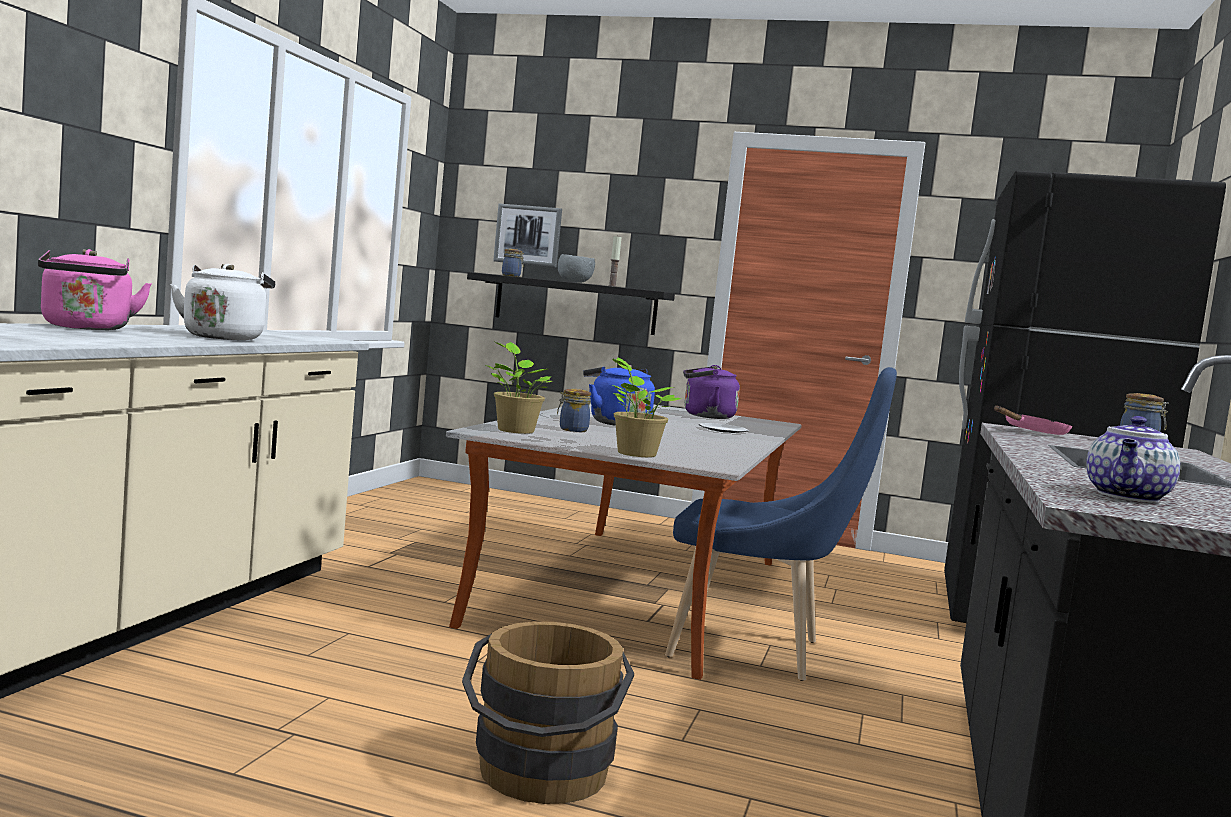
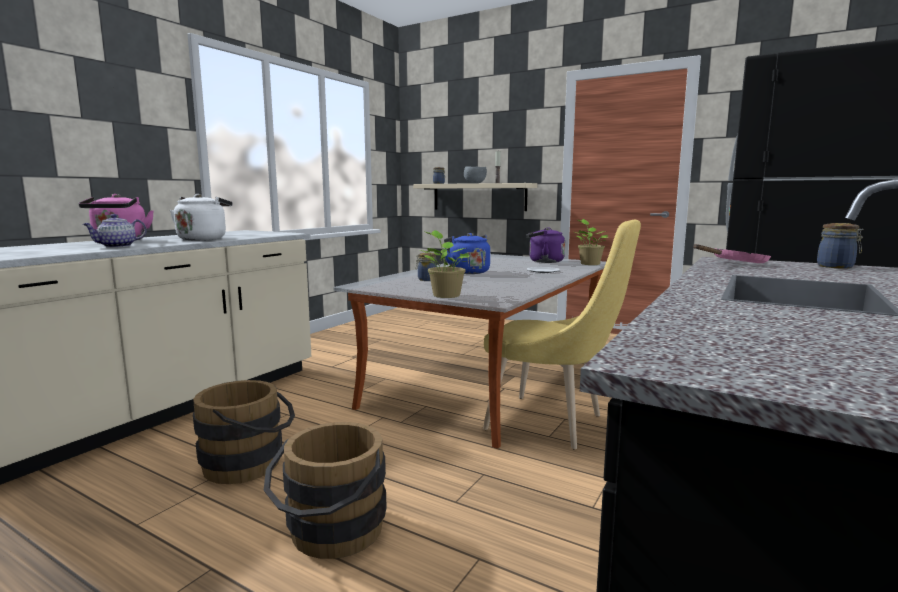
camera: 15 degrees right, 5 degrees up
black shelf [467,272,675,335] -> beige shelf [413,183,537,211]
potted plant [485,342,552,434] -> potted plant moved to [575,219,608,265]
picture [493,203,562,268] -> none
blue chair [665,367,897,681] -> yellow chair [483,219,641,449]
teapot [1086,416,1180,503] -> teapot moved to [83,214,147,248]
none -> brown bucket [193,380,295,484]

